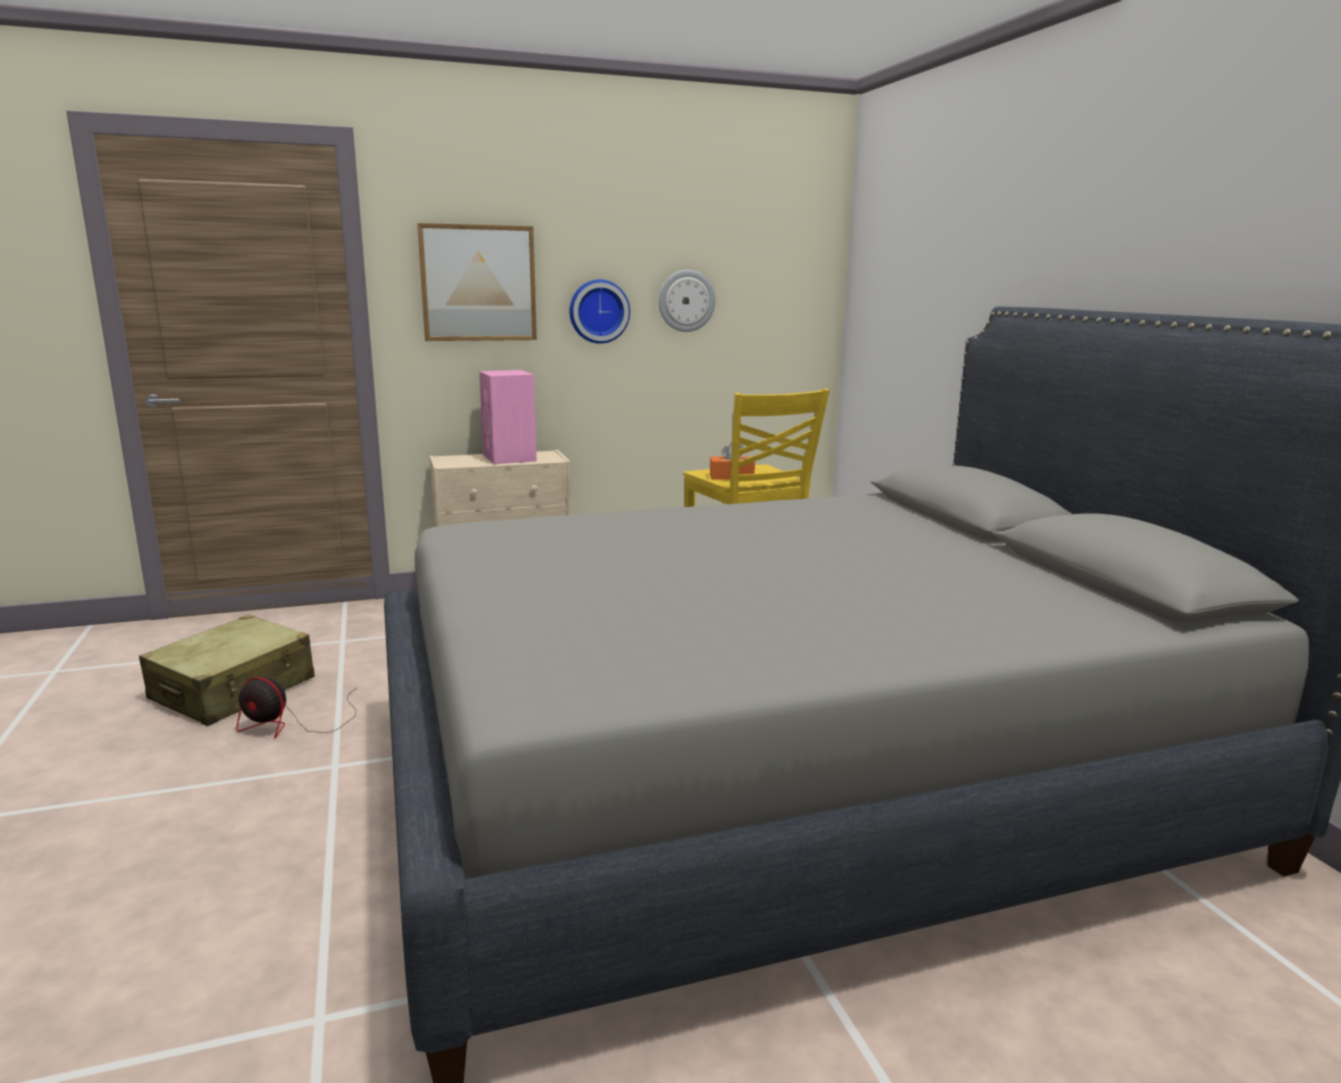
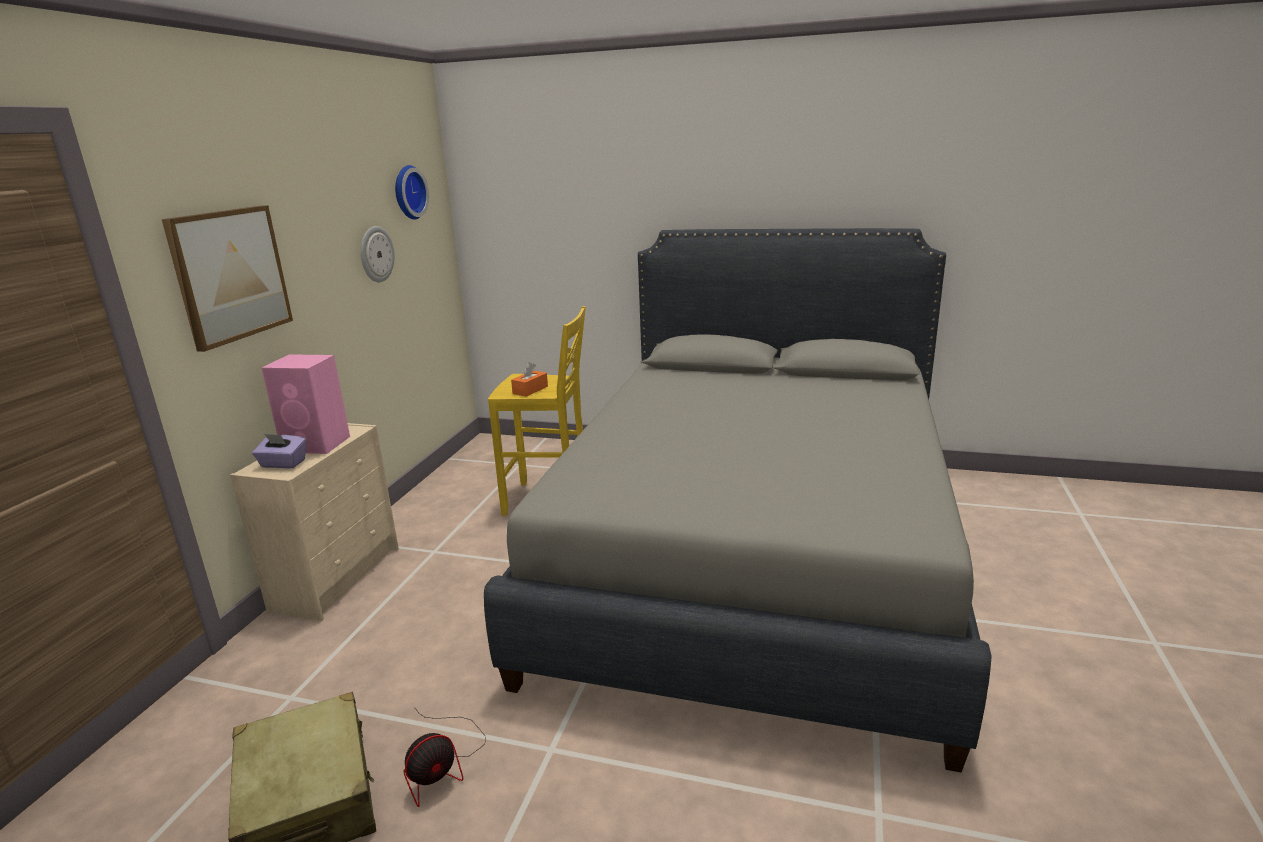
camera: 55 degrees left, 5 degrees up
wall clock [570,279,630,344] -> wall clock moved to [395,165,429,220]
none -> purple tissue box [252,434,306,468]

